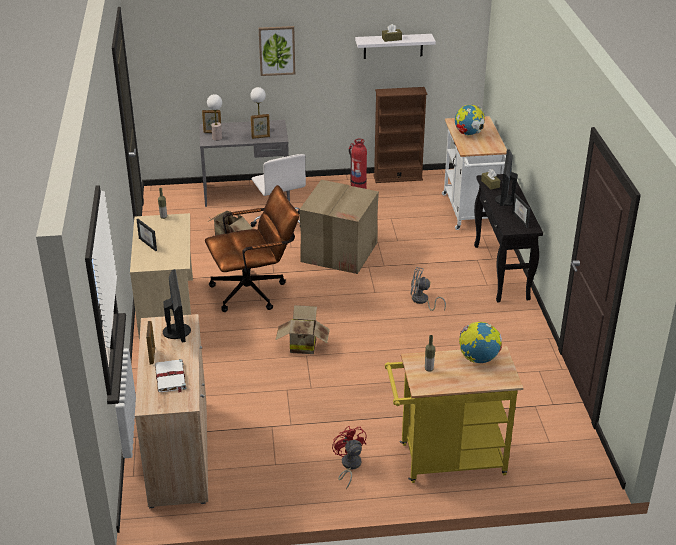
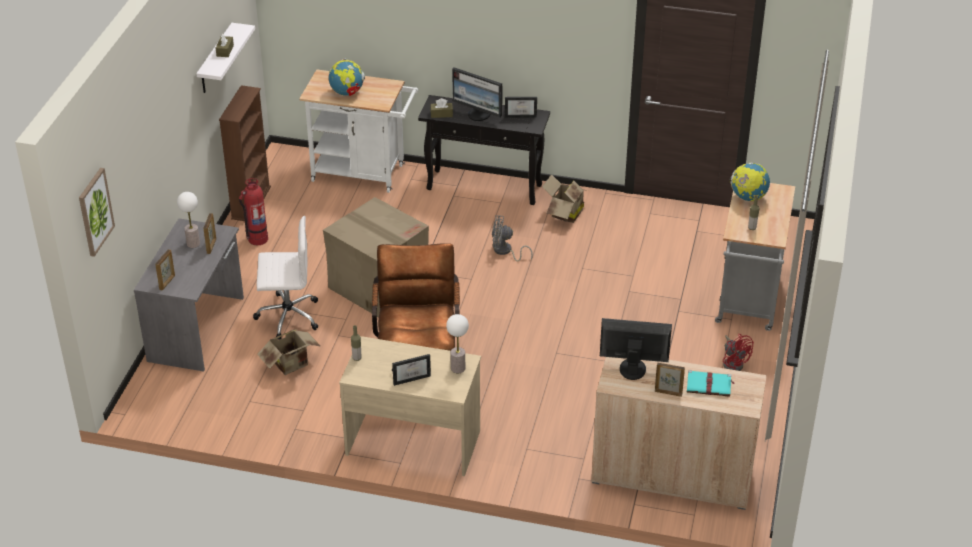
camera: 70 degrees left, 5 degrees up
white book [155,359,187,392] -> turquoise book [687,370,734,397]
table lamp [207,94,222,141] -> table lamp moved to [446,314,469,373]
picture [259,26,295,76] -> picture moved to [79,168,115,257]
cardboard box [276,305,330,354] -> cardboard box moved to [542,174,588,223]
red fan [332,426,367,489] -> red fan turned 120 degrees counterclockwise [723,334,754,371]
yellow cart [385,346,523,483] -> grey cart [715,183,795,331]
grey fan [410,267,446,311] -> grey fan turned 60 degrees clockwise [492,215,533,261]

